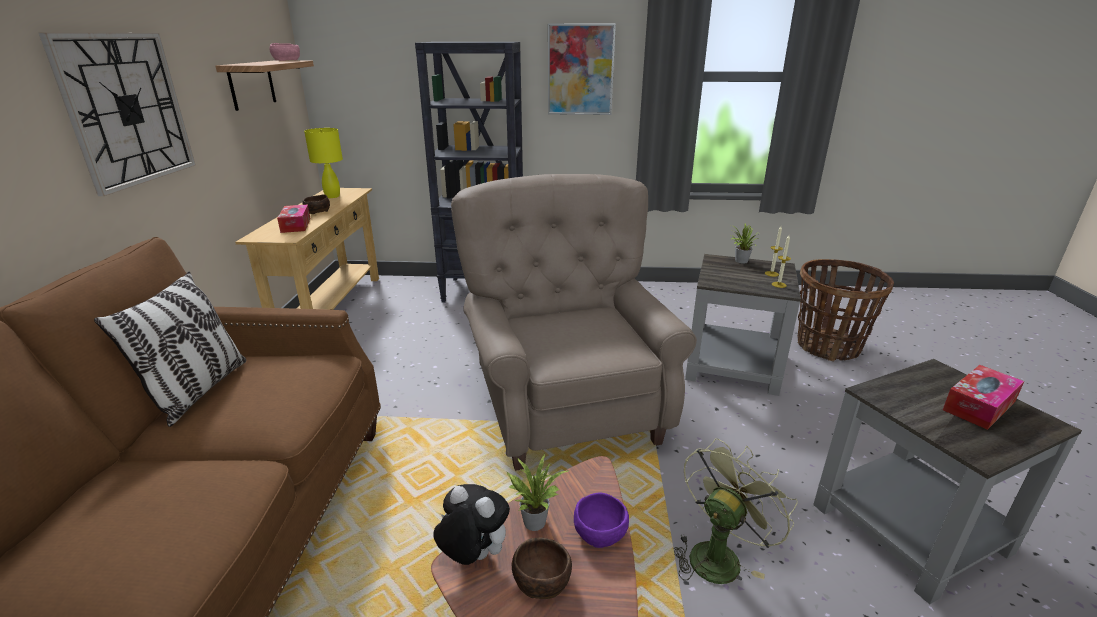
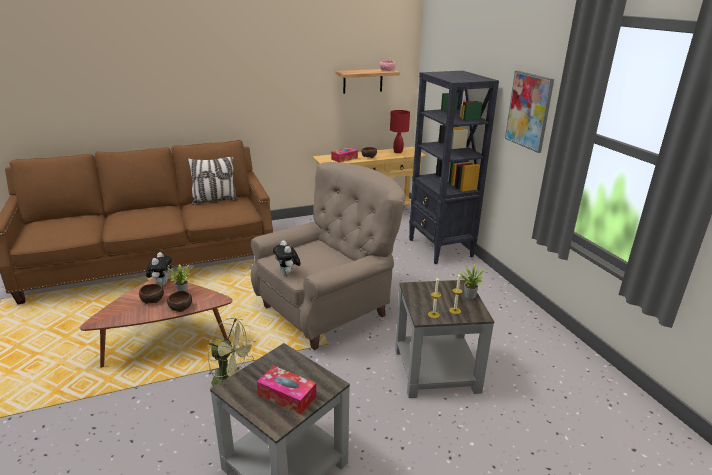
camera: 65 degrees right, 0 degrees up
wall clock [39,33,196,196] -> none
yellow table lamp [304,128,343,198] -> red table lamp [390,110,410,153]
purple bowl [574,492,629,548] -> brown bowl [167,290,192,312]
basket [798,259,894,361] -> none
none -> plush toy [273,240,301,275]

